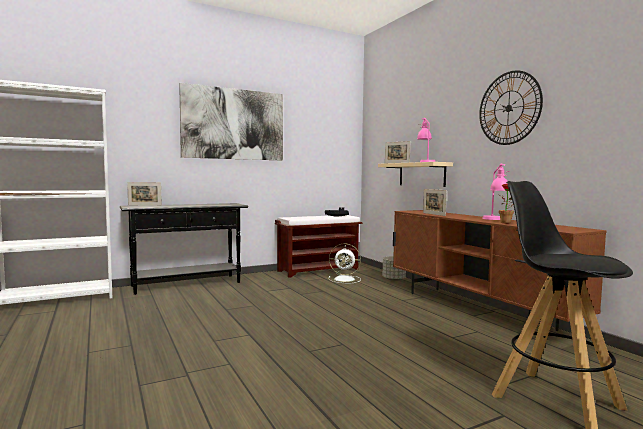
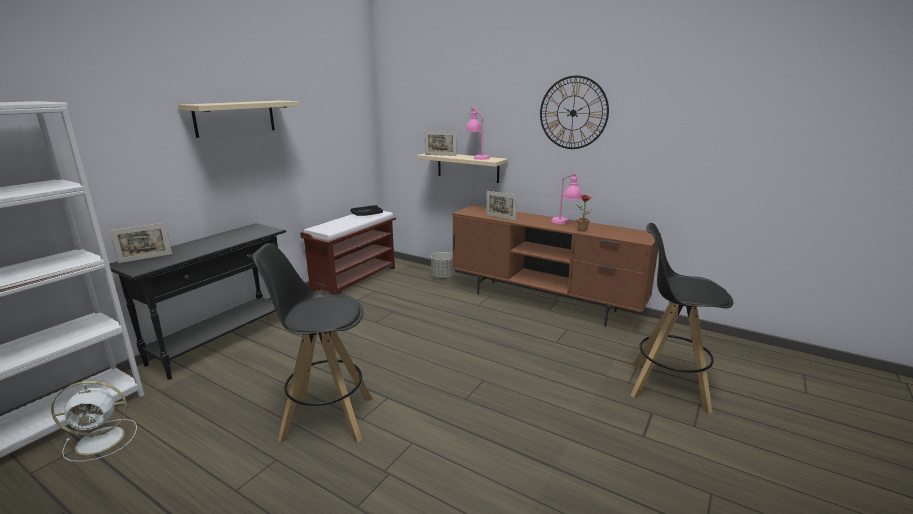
camera: 30 degrees left, 15 degrees up
picture [179,83,283,160] -> beige shelf [178,101,300,138]
white fan [329,243,361,283] -> white fan moved to [51,381,137,462]
none -> black stool [251,243,373,443]

